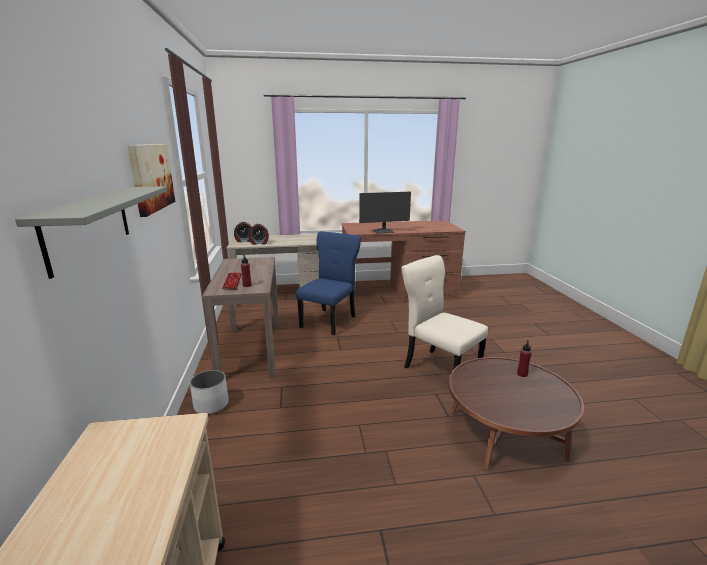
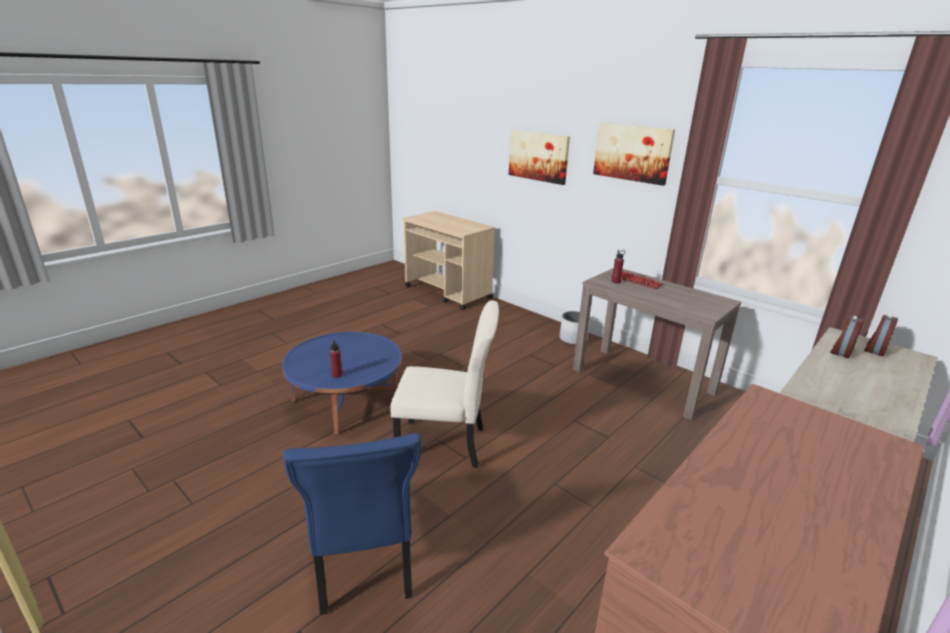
camera: 140 degrees right, 5 degrees up
grey shelf [15,186,167,279] -> picture [509,130,570,185]
blue chair [296,231,361,335] -> blue chair moved to [283,433,421,615]
monitor [359,192,411,234] -> none
brown coffee table [449,357,584,471] -> blue coffee table [282,332,402,434]

